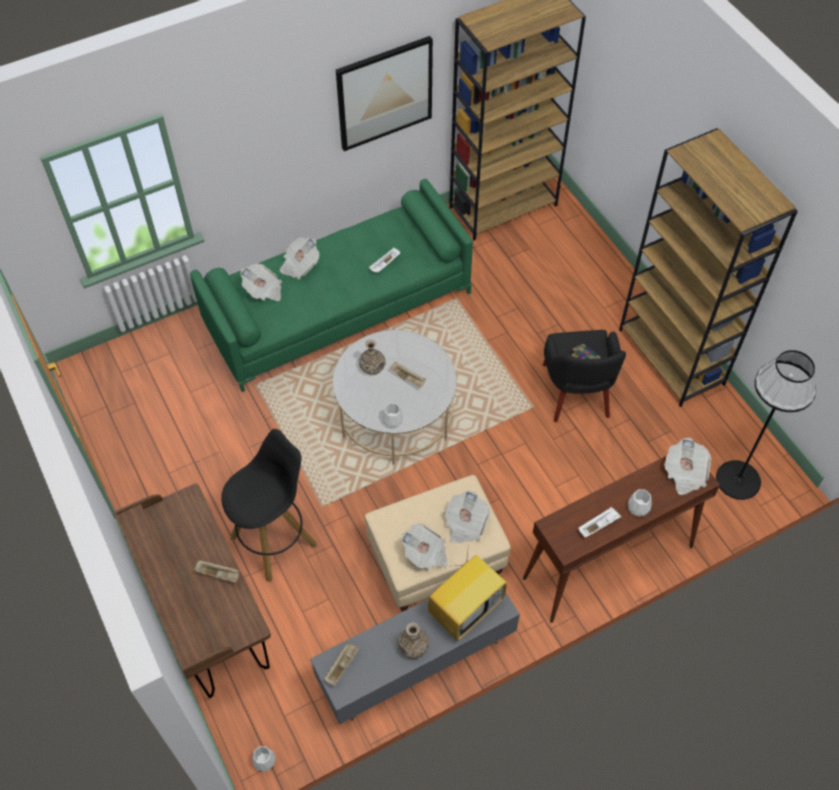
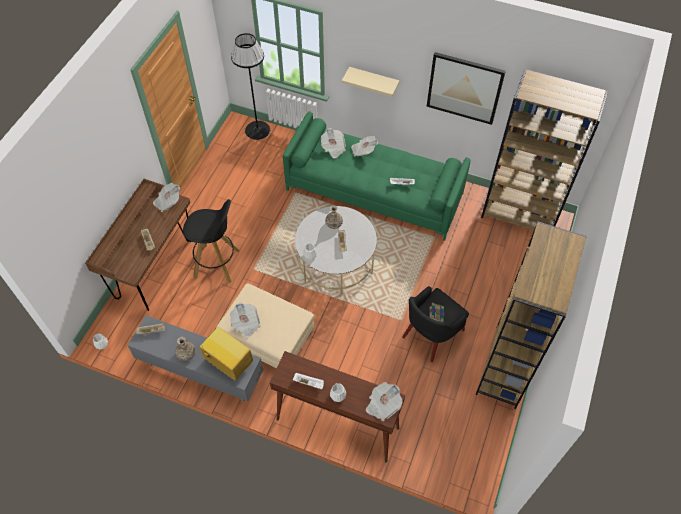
camera: 50 degrees right, 0 degrees up
television [428,543,507,640] -> television turned 150 degrees counterclockwise [200,327,253,380]
newspaper [444,491,490,543] -> newspaper moved to [153,183,180,212]
black floor lamp [716,350,816,500] -> black floor lamp moved to [231,33,270,140]
none -> beige shelf [342,67,399,97]

